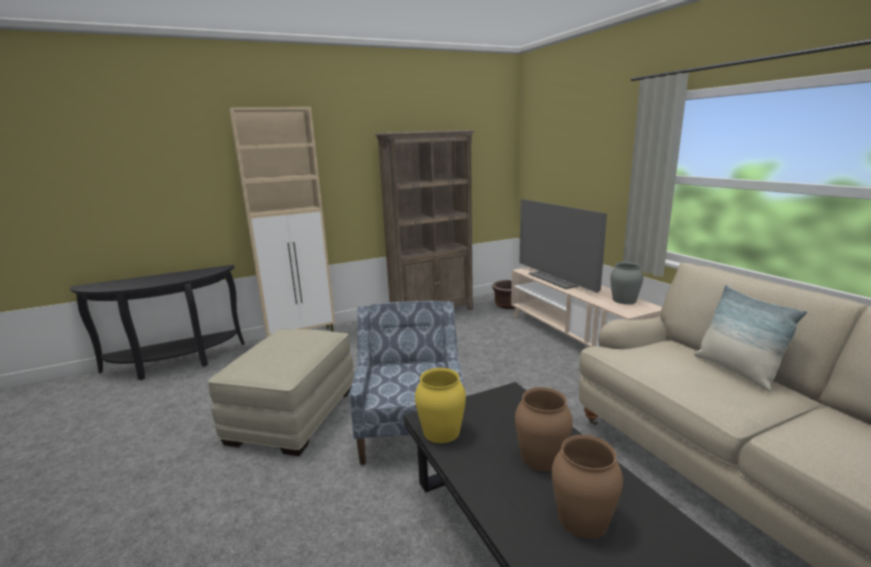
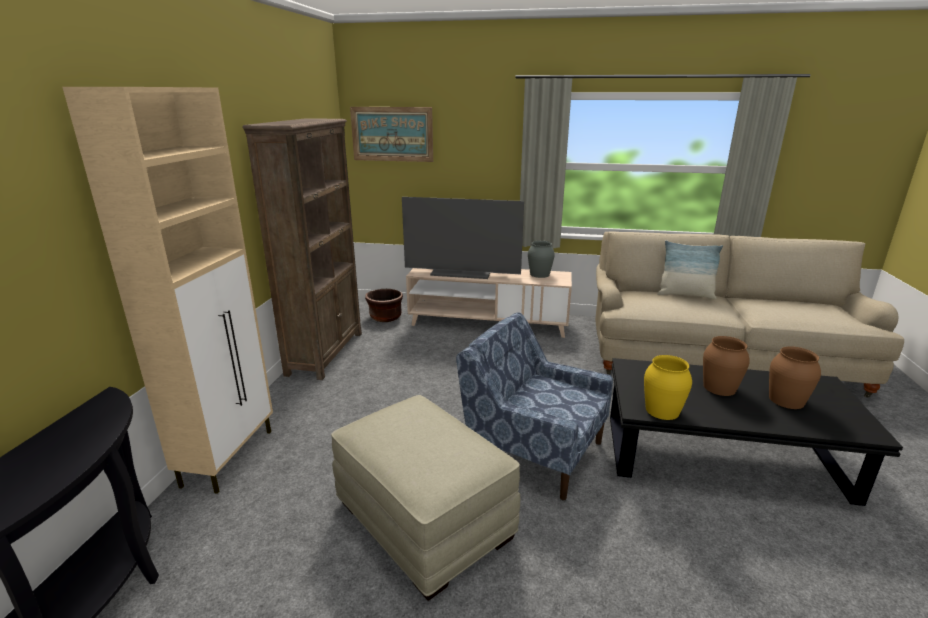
camera: 55 degrees left, 5 degrees up
none -> picture [350,107,433,162]

